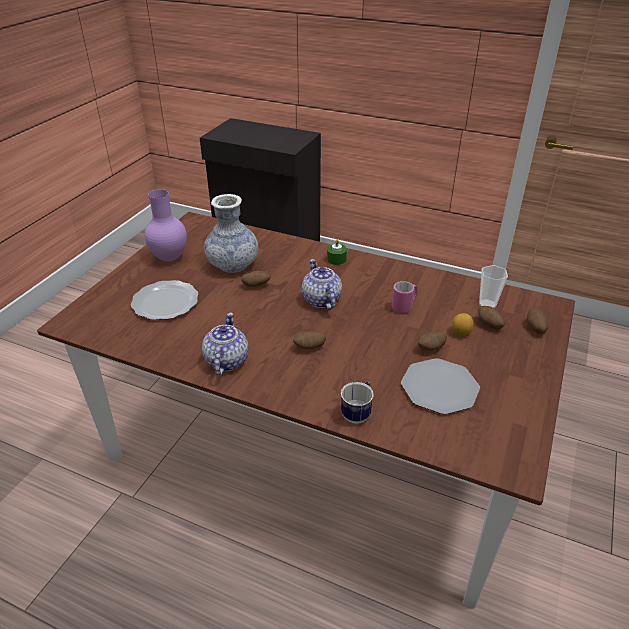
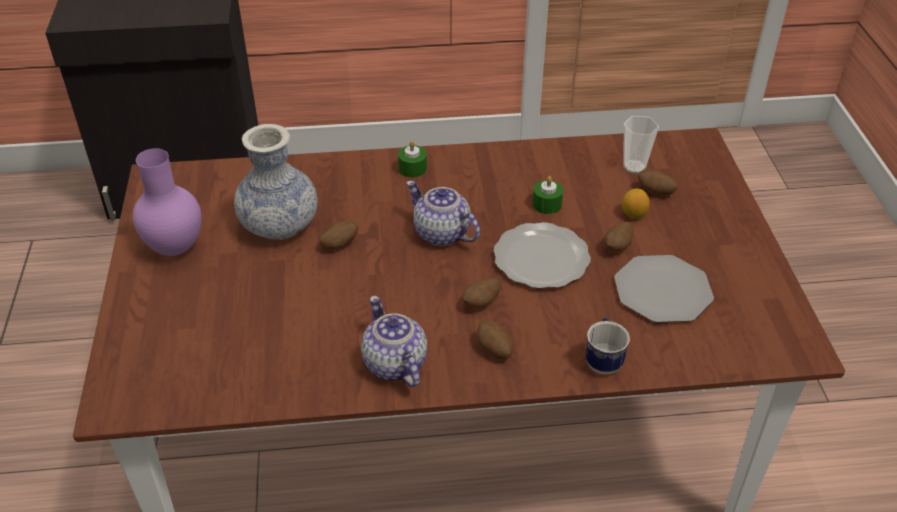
camera: 30 degrees left, 5 degrees up
plate [131,280,199,320] -> plate moved to [493,222,591,289]
pink mug [392,281,418,313] -> green candle [532,176,564,214]
potato [527,308,549,334] -> potato moved to [477,320,513,359]

